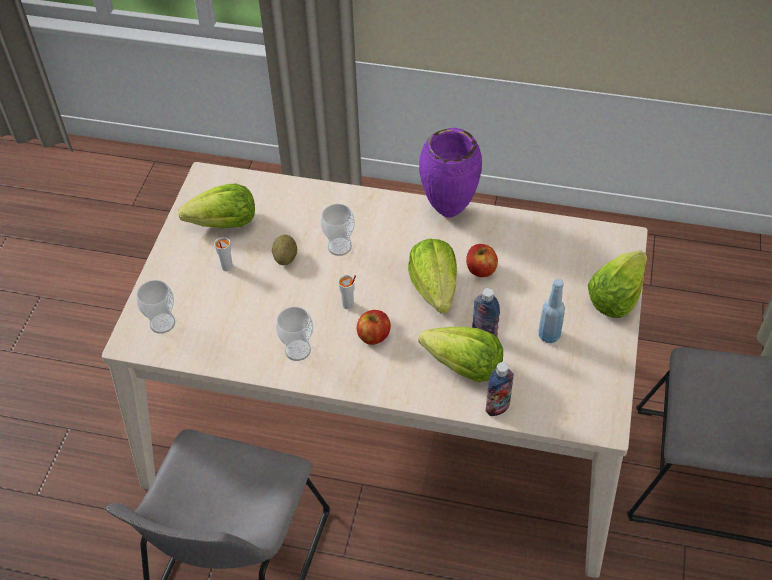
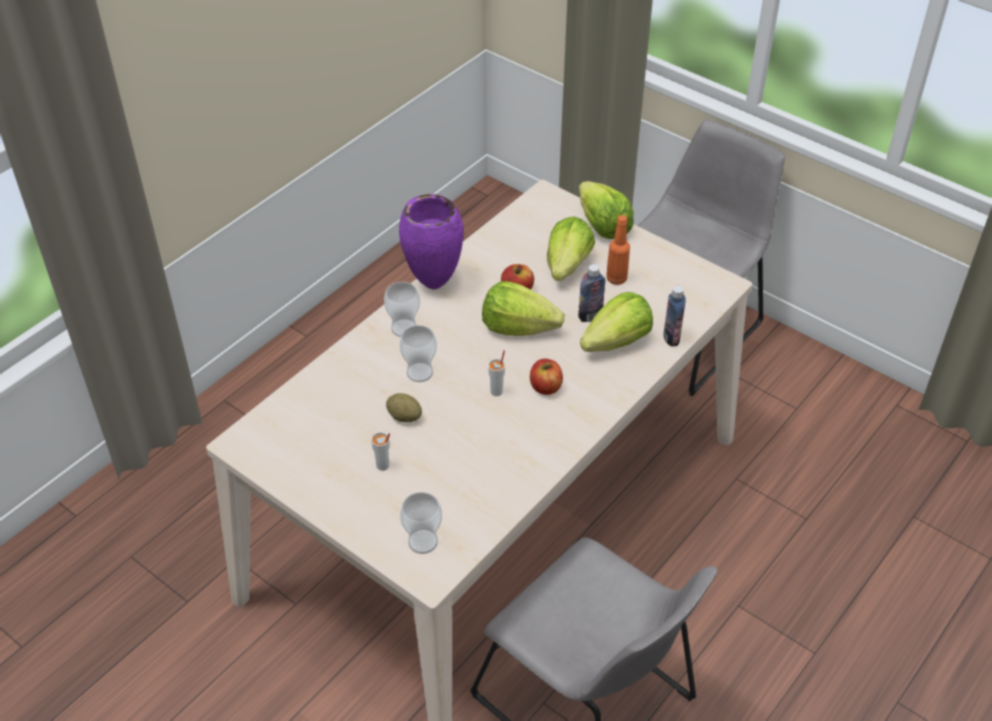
camera: 65 degrees left, 5 degrees down
lettuce [178,184,255,228] -> lettuce moved to [547,216,595,281]
cup [276,307,313,361] -> cup moved to [384,282,420,337]
blue bottle [538,279,565,343] -> orange bottle [606,215,630,285]

